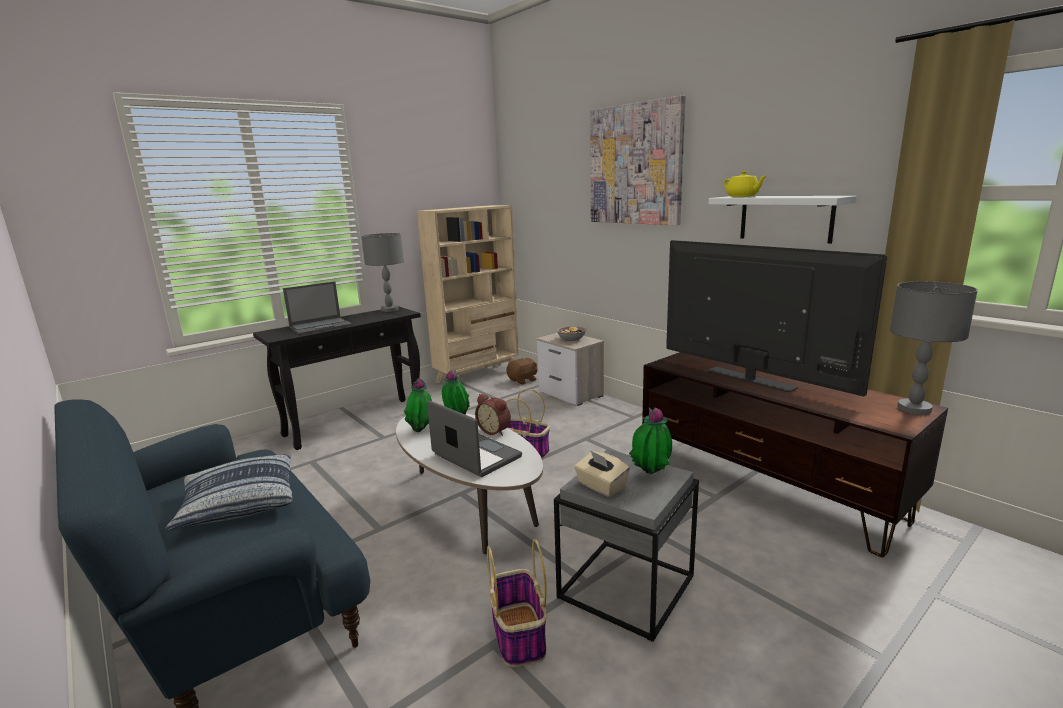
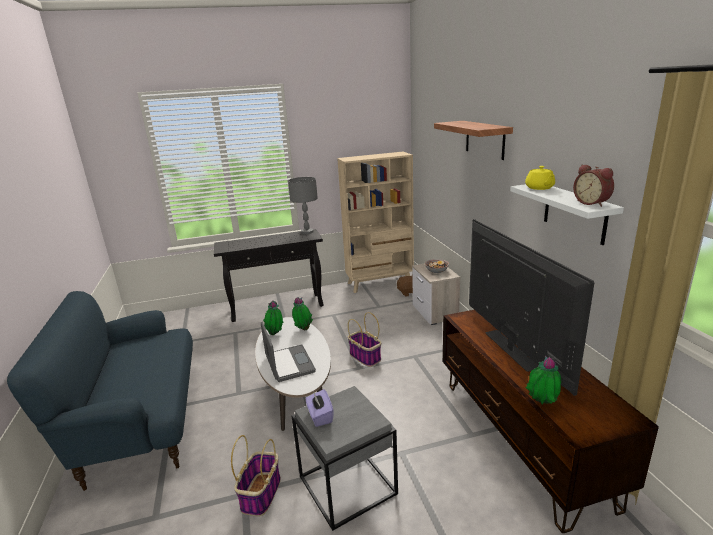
camera: 25 degrees right, 5 degrees up
pillow [165,454,293,531] -> none
laptop [283,281,352,335] -> none
alarm clock [475,394,511,436] -> alarm clock moved to [573,165,614,207]
beige tissue box [574,450,630,497] -> purple tissue box [306,389,334,427]
picture [590,95,686,225] -> shelf [434,121,513,160]
potted plant [629,407,672,474] -> potted plant moved to [526,355,561,404]
grey table lamp [890,281,978,415] -> none

